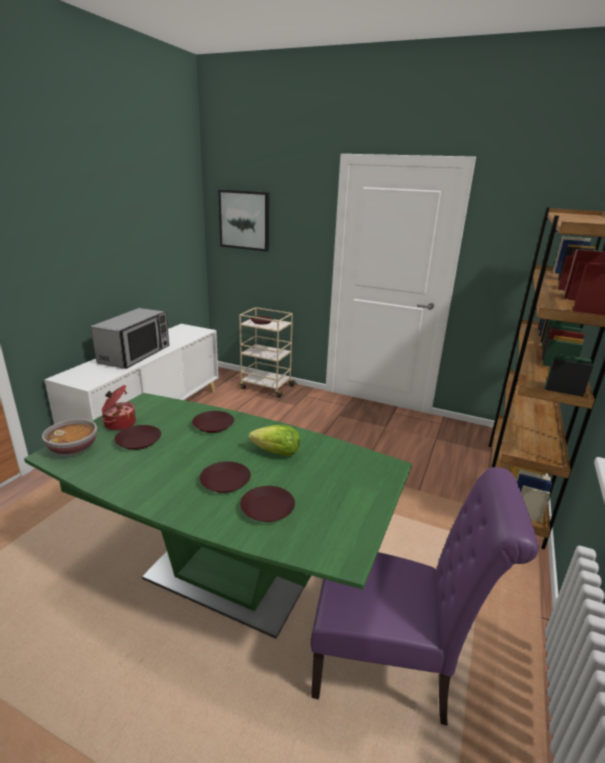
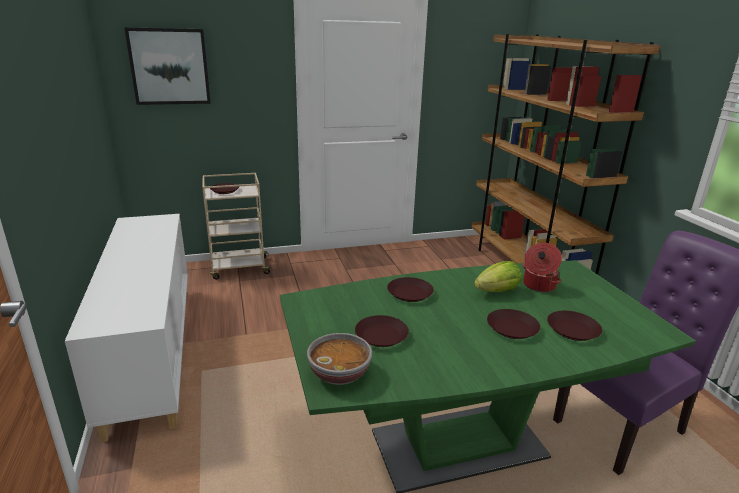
camera: 40 degrees left, 0 degrees up
microwave [91,308,169,369] -> none
cooking pot [102,385,136,431] -> cooking pot moved to [523,243,562,292]

